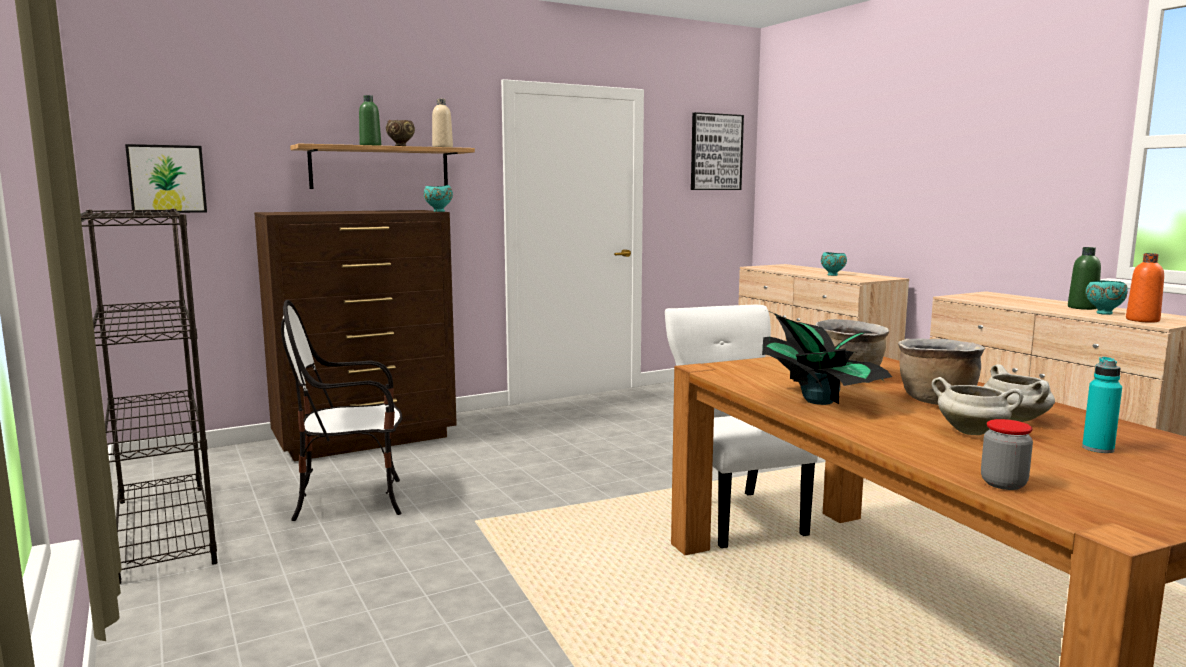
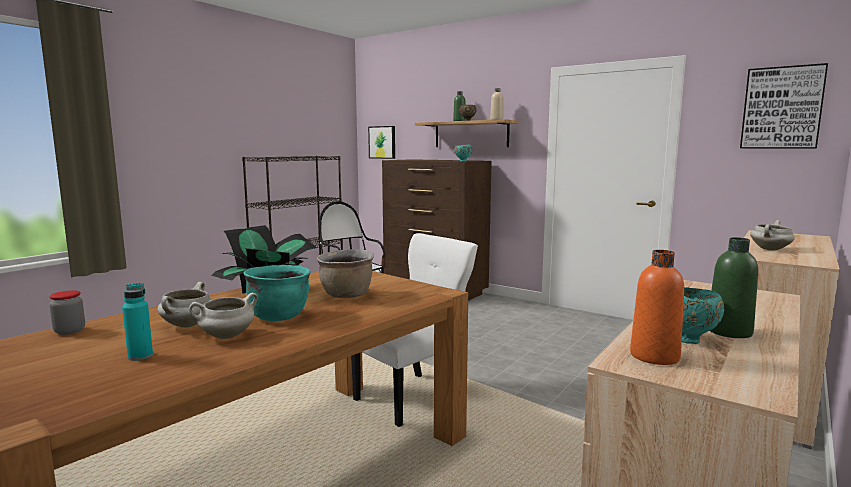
camera: 65 degrees right, 0 degrees up
turquoise bowl [821,252,847,276] -> white cooking pot [750,220,795,251]
brown cooking pot [898,339,985,405] -> turquoise cooking pot [243,265,311,321]

